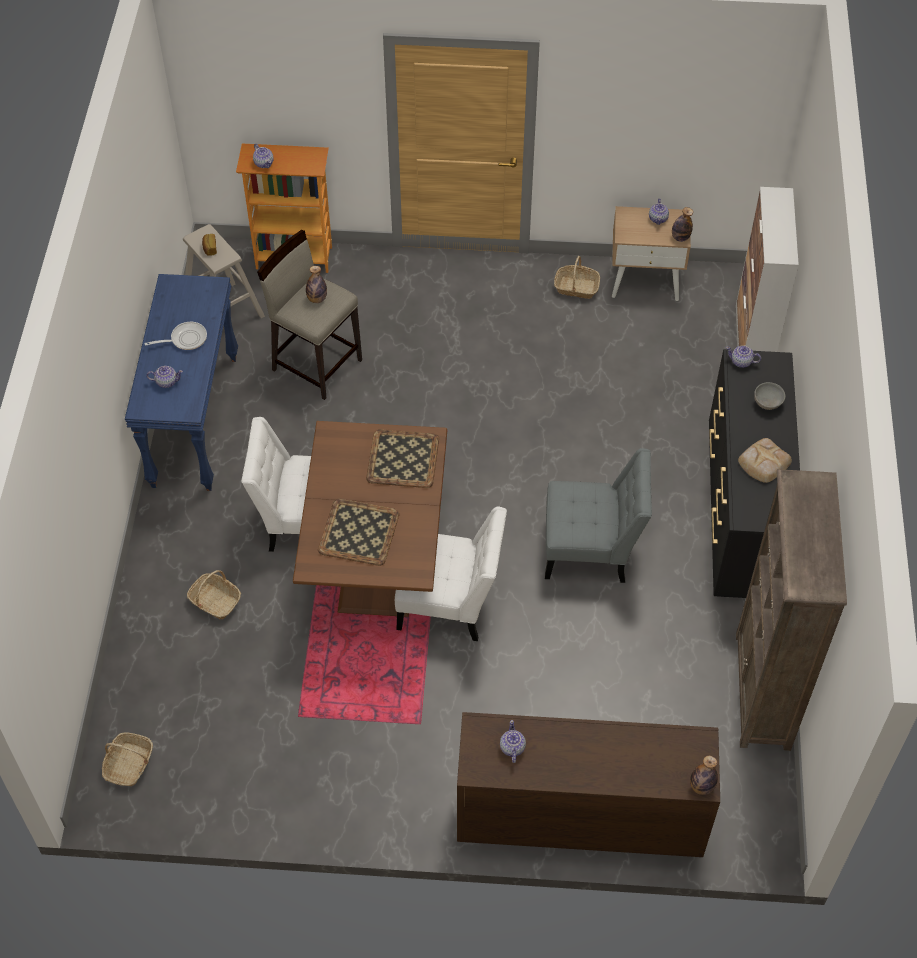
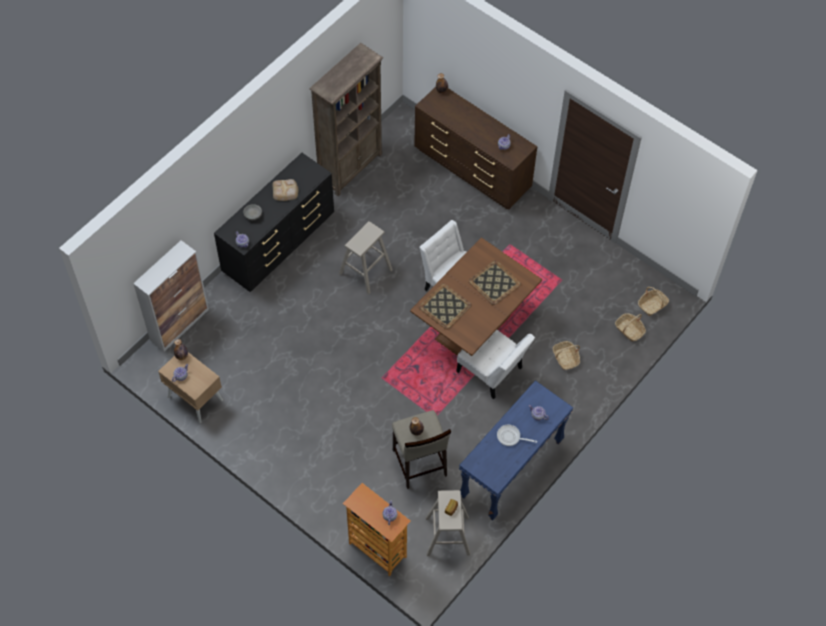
camera: 145 degrees left, 5 degrees up
grey chair [545,448,652,583] -> beige stool [339,221,393,294]
basket [554,256,600,299] -> basket moved to [615,313,646,342]

